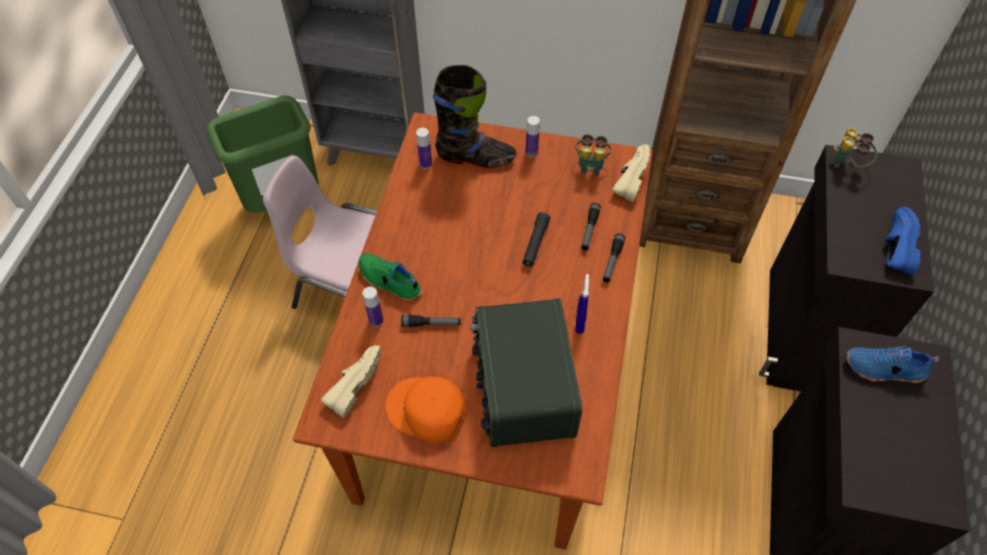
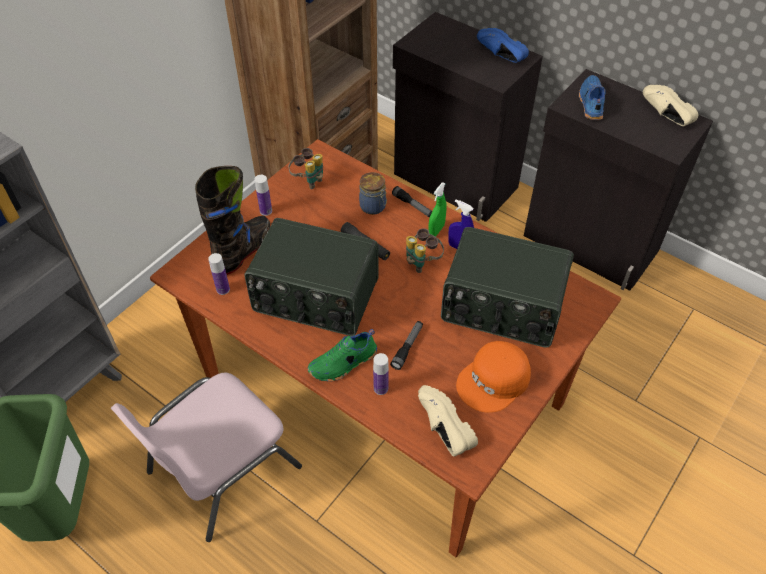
camera: 65 degrees left, 5 degrees down
flashlight [581,203,601,251] -> jar [359,172,387,215]
beige shoe [612,144,650,202] -> beige shoe moved to [643,85,698,126]
binoculars [833,127,877,168] -> binoculars moved to [406,228,444,273]
blue shoe [846,346,939,383] -> blue shoe turned 150 degrees clockwise [579,75,606,120]
none -> radio [244,218,379,336]
none -> green spray bottle [428,182,447,237]

